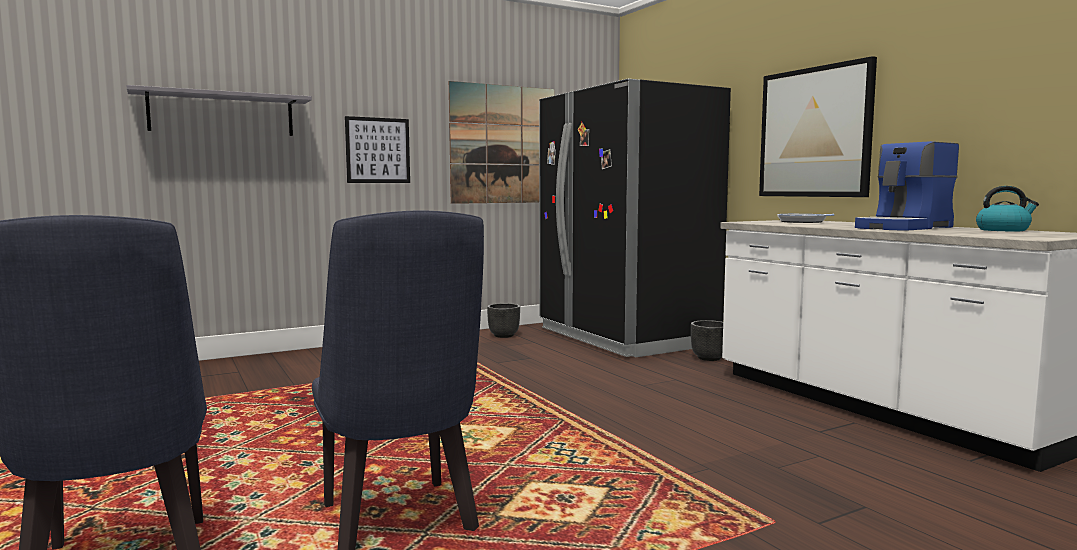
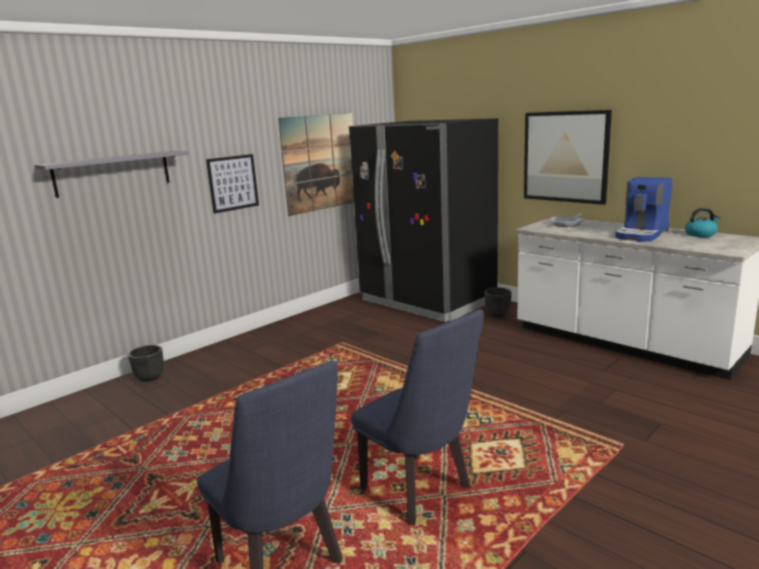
camera: 15 degrees left, 10 degrees up
black planter [487,303,520,338] -> black planter moved to [128,345,164,382]

